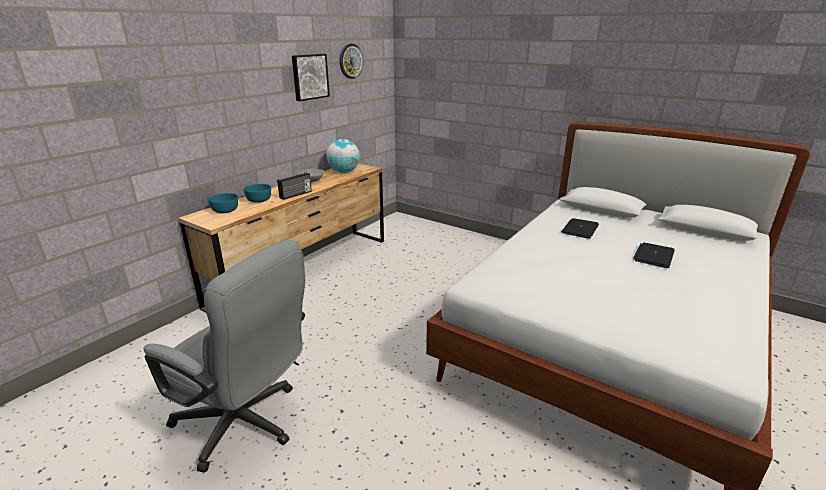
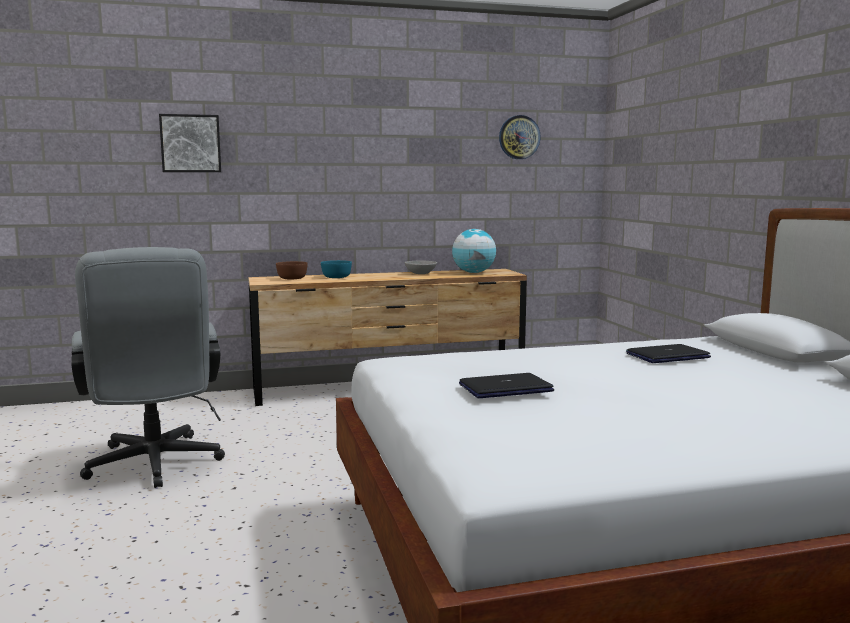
camera: 40 degrees right, 15 degrees down
turquoise bowl [208,193,238,213] -> brown bowl [276,261,308,279]
radio [277,173,312,200] -> none
picture [292,54,330,101] -> picture moved to [159,114,221,172]
laptop [633,242,675,268] -> laptop moved to [459,373,554,398]

